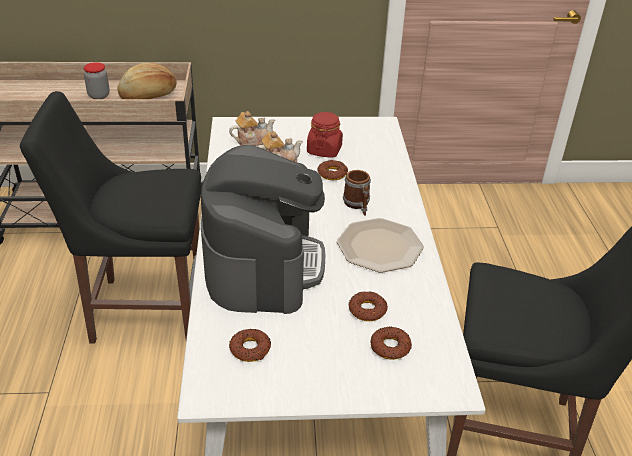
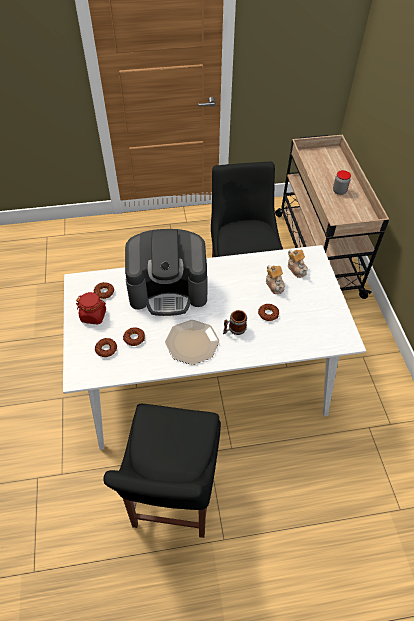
camera: 85 degrees right, 15 degrees up
bread [118,63,177,99] -> none
red jar [307,112,343,158] -> red jar moved to [76,292,106,325]

